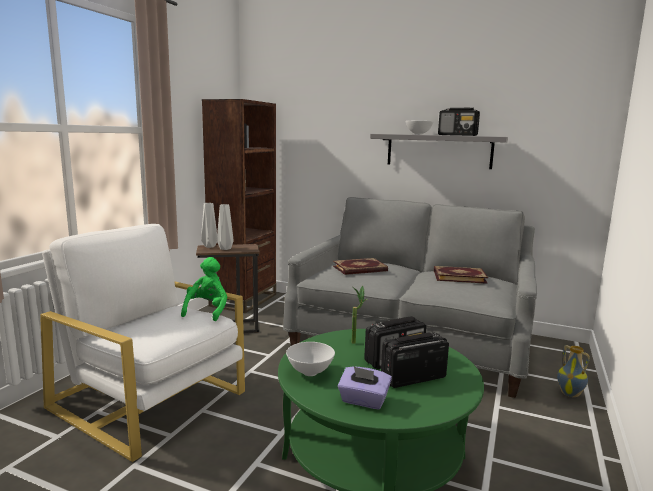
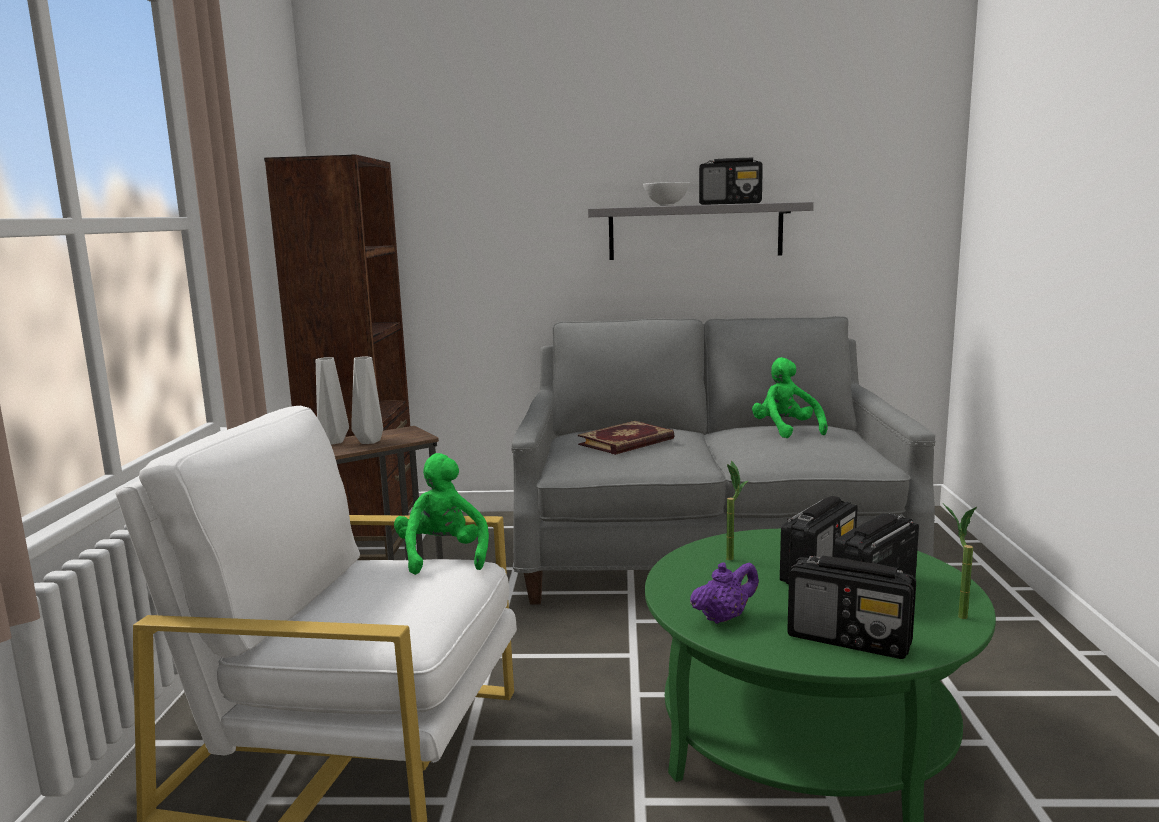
camera: 20 degrees left, 0 degrees up
white bowl [286,342,335,376] -> purple teapot [690,563,759,624]
purple tissue box [338,366,392,410] -> radio [787,556,916,659]
book [434,266,488,284] -> green plush toy [752,357,828,438]
vase [557,345,590,397] -> none
none -> potted plant [943,504,977,619]

